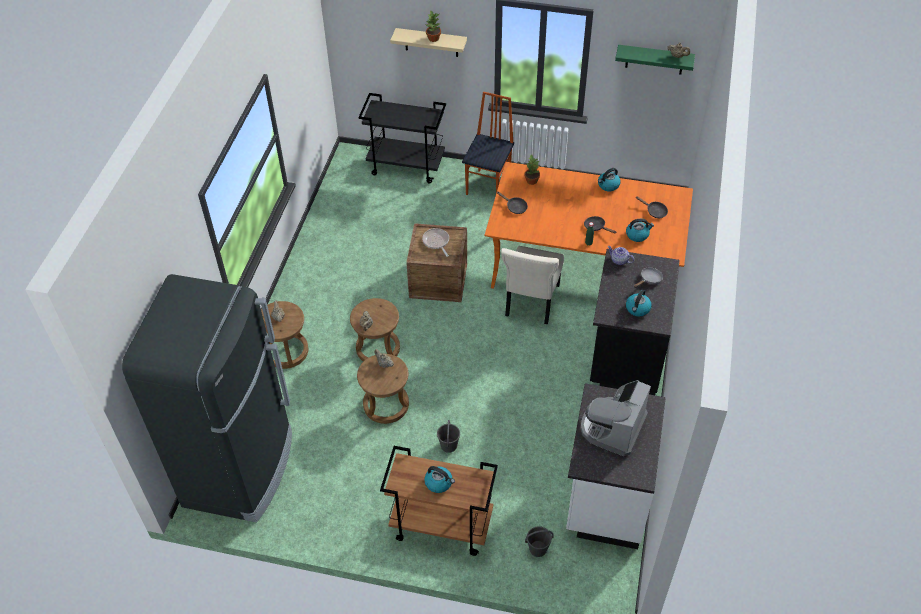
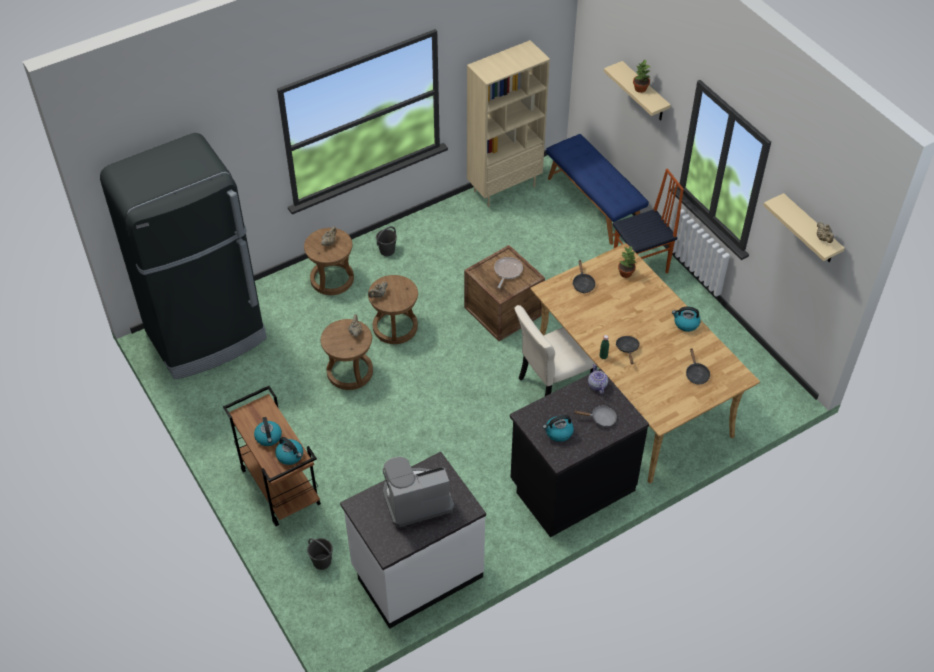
camera: 45 degrees right, 0 degrees up
black cart [358,93,446,184] -> blue bench [546,134,649,245]
grey bucket [437,420,460,453] -> grey bucket moved to [376,226,397,256]
orange dining table [485,162,693,289] -> beige dining table [530,243,760,484]
green shelf [615,45,695,75] -> beige shelf [763,193,845,262]
kettle [626,219,654,242] -> kettle moved to [275,437,303,465]
none -> beige bookcase [467,40,550,207]

